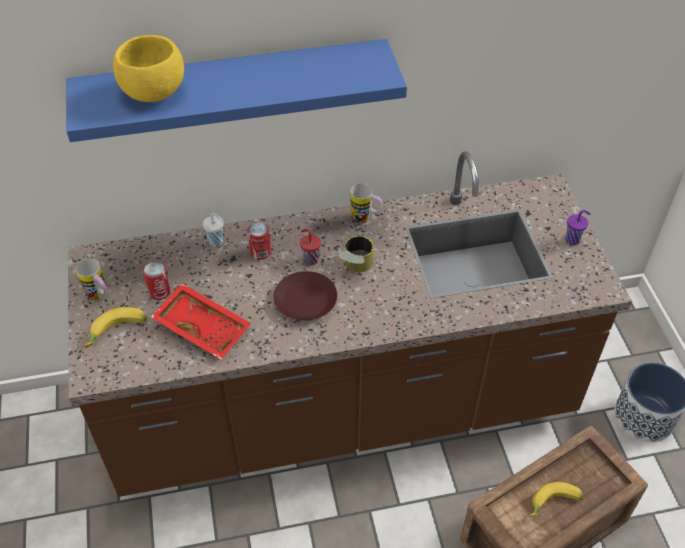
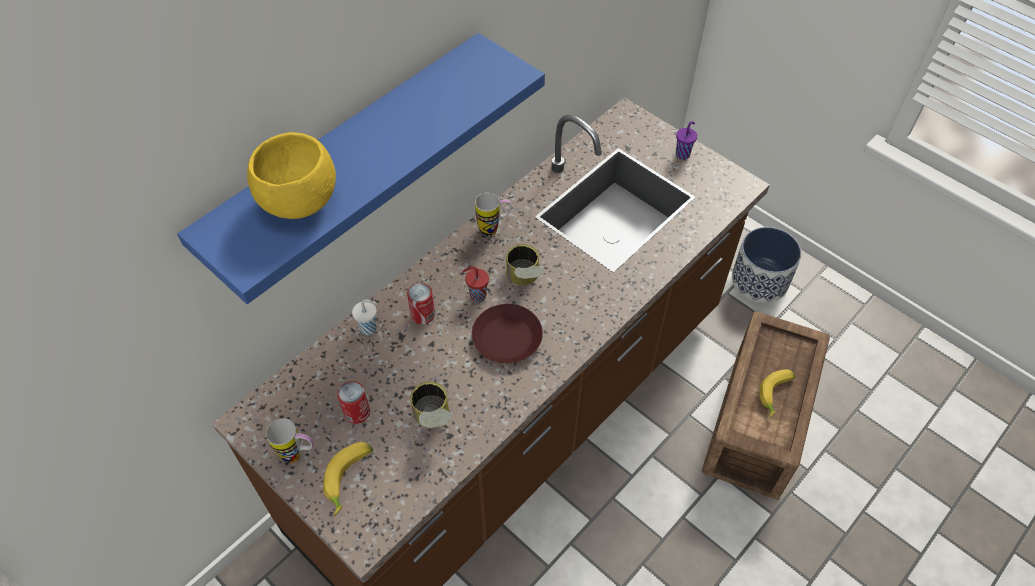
camera: 35 degrees left, 5 degrees up
red tray [151,283,251,360] -> can [410,382,452,428]

